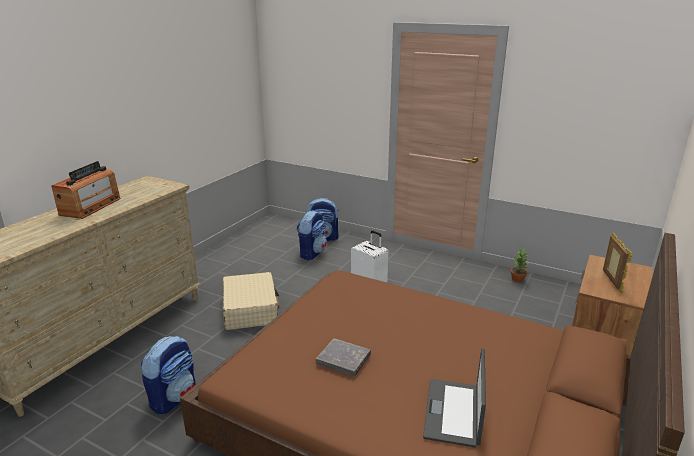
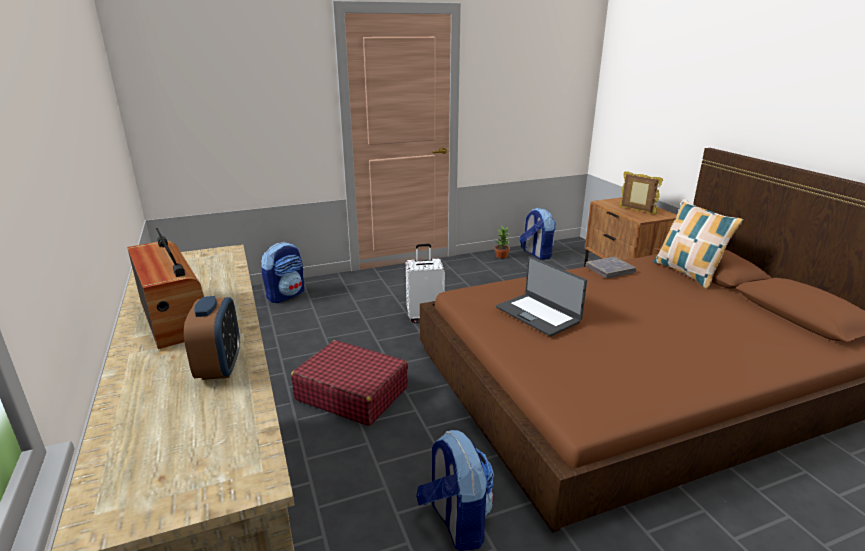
camera: 50 degrees left, 0 degrees up
beige suitcase [223,272,279,330] -> red suitcase [291,340,408,426]
backpack [296,210,327,260] -> backpack moved to [520,208,556,260]
grey book [316,338,371,376] -> grey book moved to [586,257,636,278]
laptop [423,348,486,448] -> laptop moved to [496,256,587,336]
none -> alarm clock [184,296,240,380]
none -> pillow [654,199,743,289]

